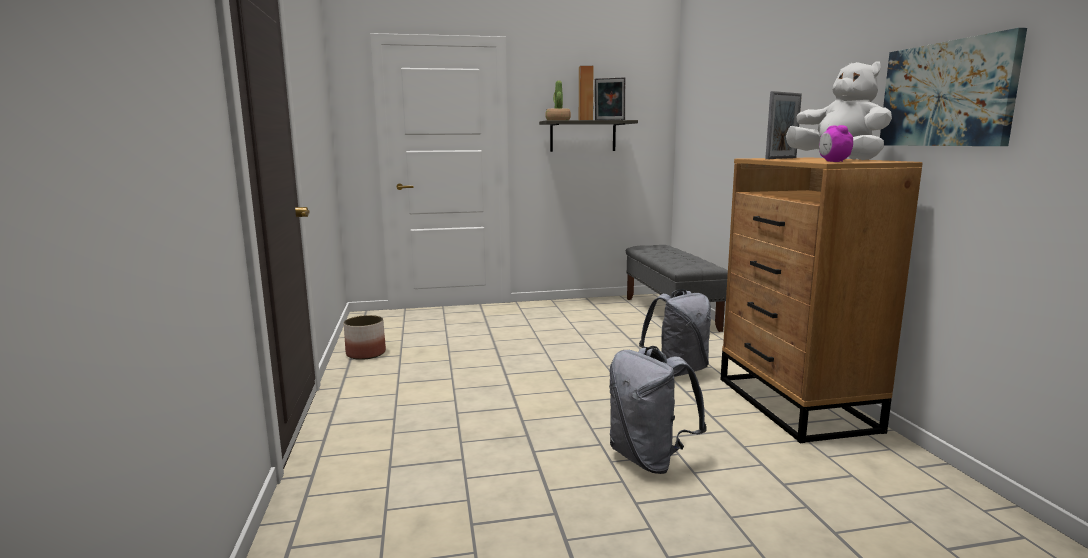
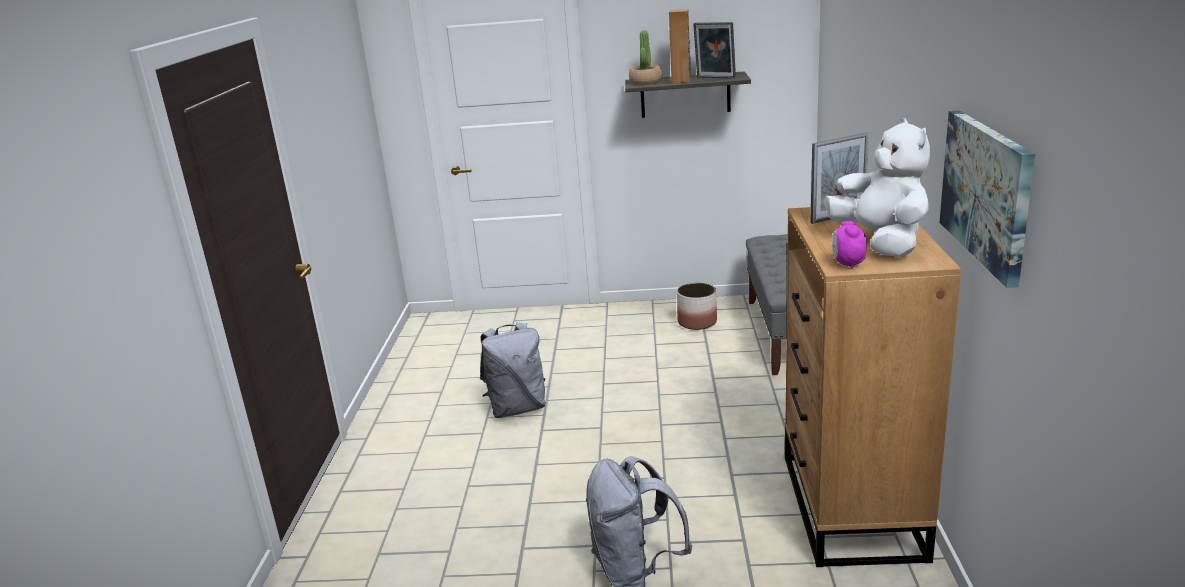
camera: 15 degrees right, 10 degrees up
planter [344,315,386,360] -> planter moved to [677,283,717,330]
grey backpack [639,289,711,377] -> grey backpack moved to [480,322,546,418]

